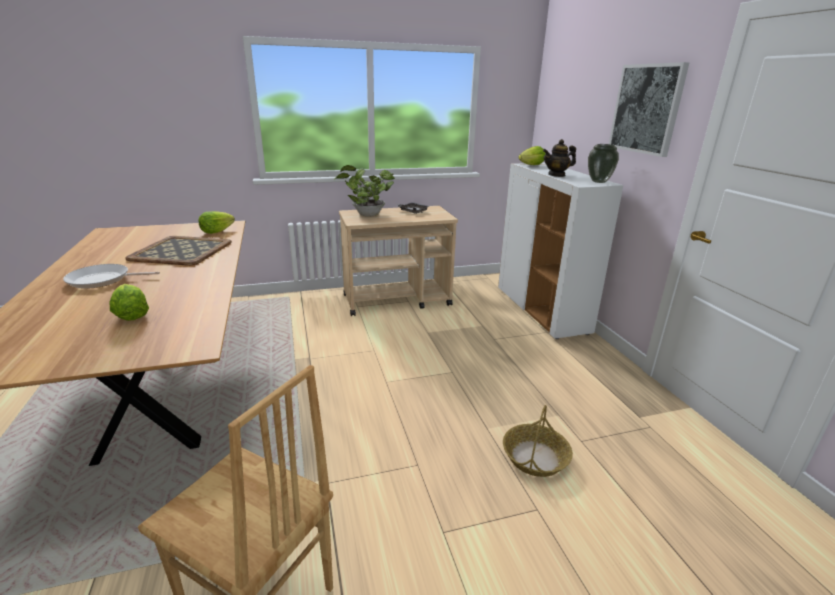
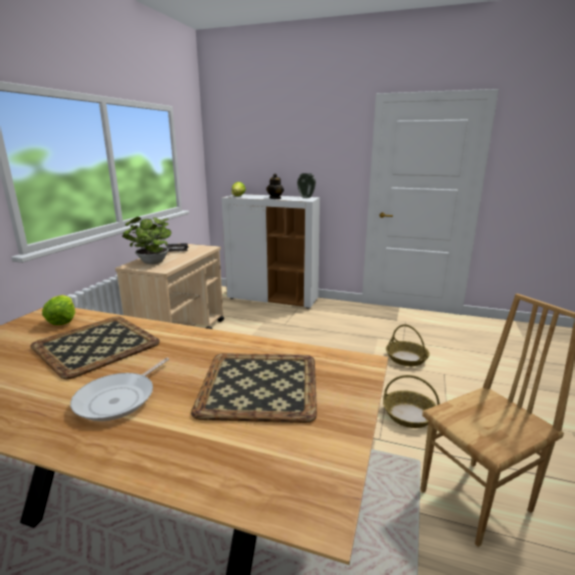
camera: 55 degrees left, 5 degrees down
lettuce [110,284,149,321] -> tray [191,353,317,423]
picture [609,62,690,157] -> none
none -> basket [383,375,440,428]

